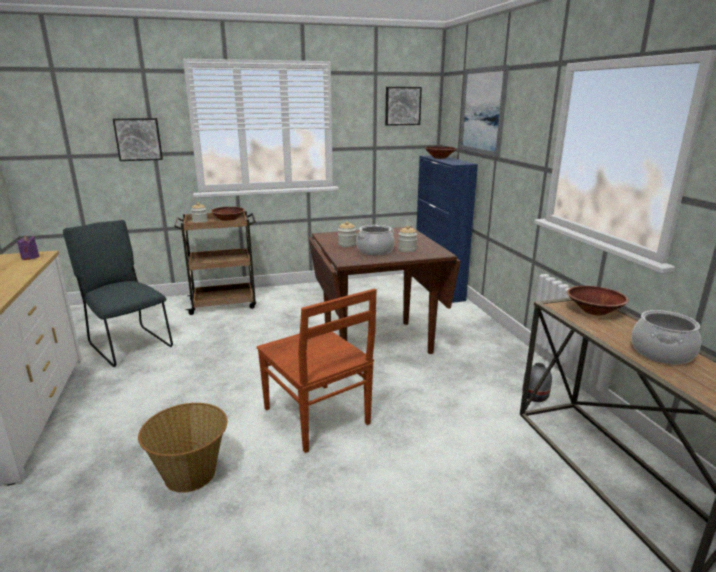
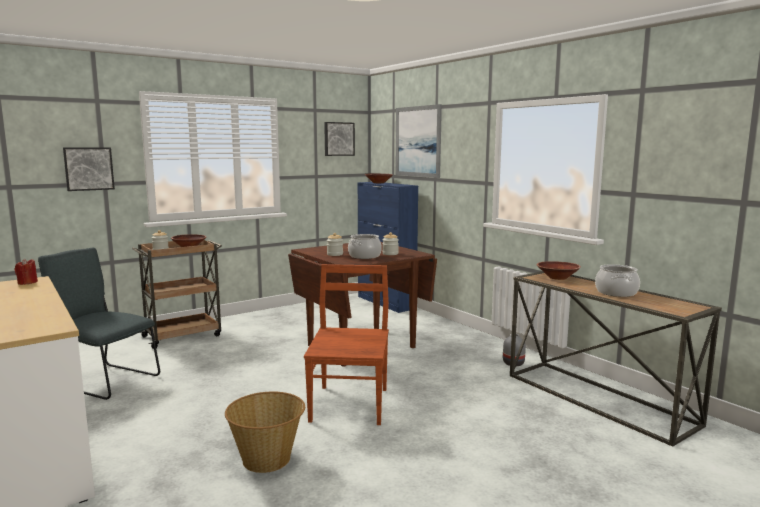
camera: 20 degrees left, 10 degrees down
purple candle [17,235,40,260] -> red candle [15,259,38,285]
brown chair [257,289,377,453] -> brown chair turned 120 degrees counterclockwise [304,264,389,425]

